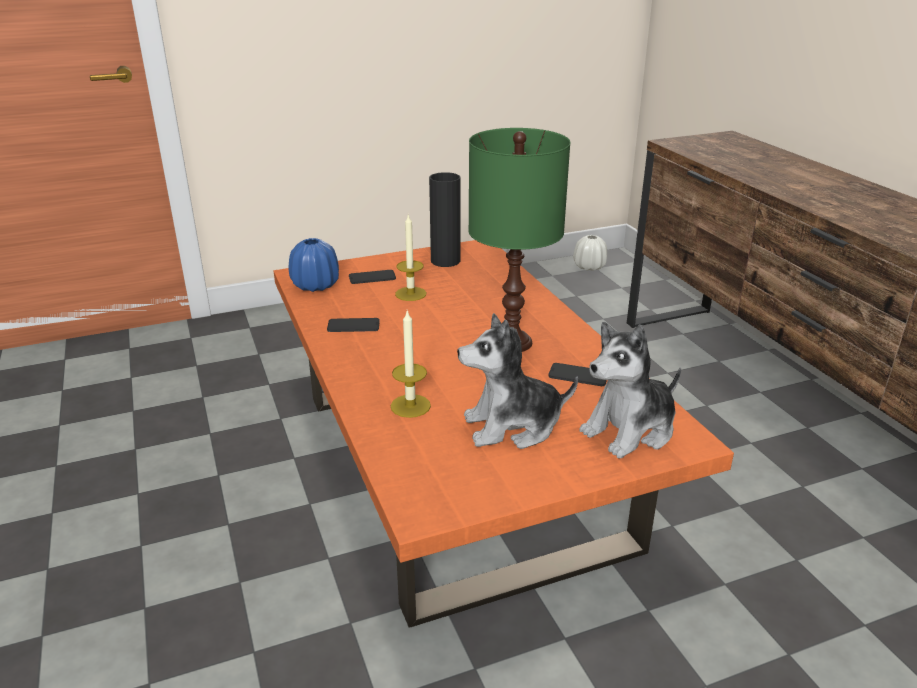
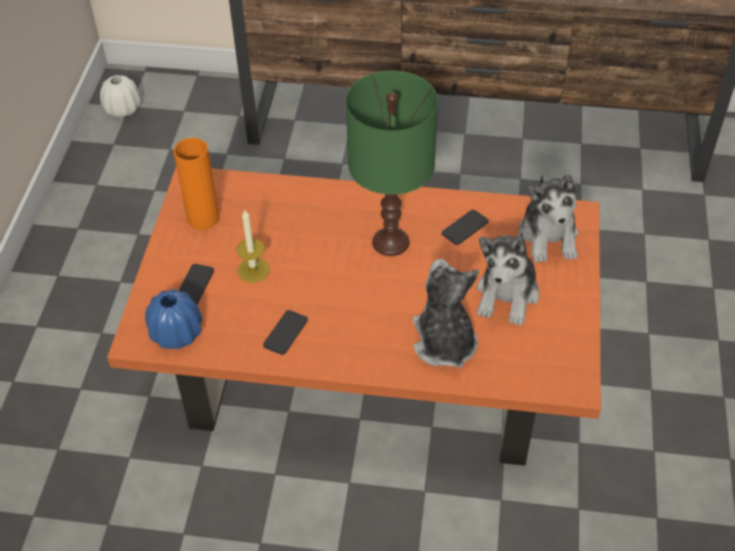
camera: 60 degrees left, 20 degrees up
candle [391,310,431,418] -> plush toy [413,259,479,368]
black vase [429,172,461,267] -> orange vase [173,138,220,230]

